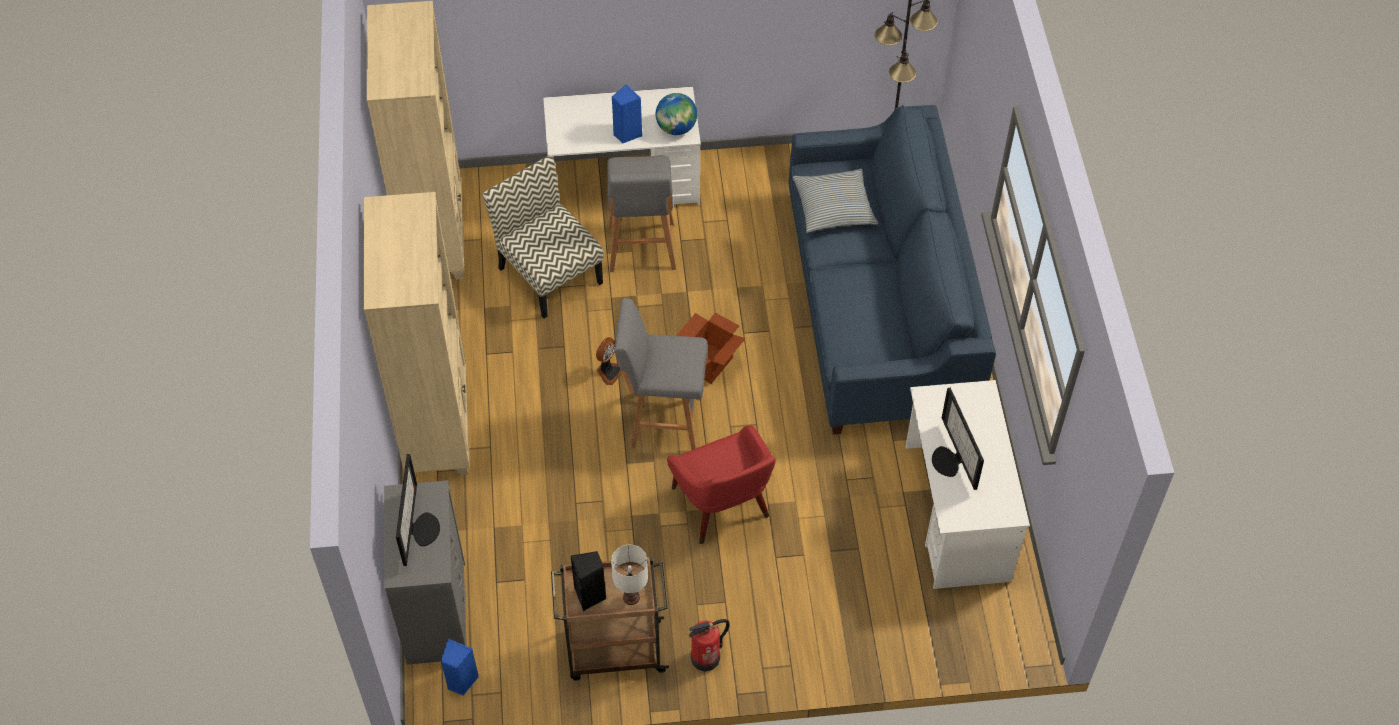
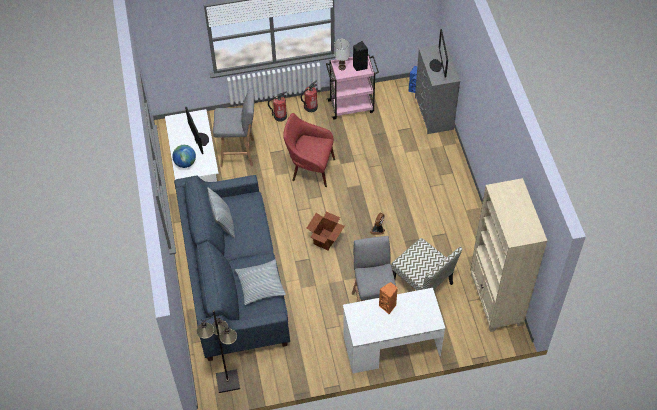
camera: 175 degrees right, 0 degrees up
beige bookcase [364,192,469,477] -> none
brown cart [551,557,669,680] -> pink cart [326,54,379,120]
blue speaker [612,84,642,144] -> orange speaker [379,282,398,314]
grey stool [614,298,708,450] -> grey stool moved to [213,89,254,167]
globe [656,93,697,135] -> globe moved to [172,145,196,168]
red armchair [667,425,776,544] -> red armchair turned 45 degrees counterclockwise [283,113,335,187]
none -> pillow [207,187,235,238]
none -> fire extinguisher [268,91,287,122]

